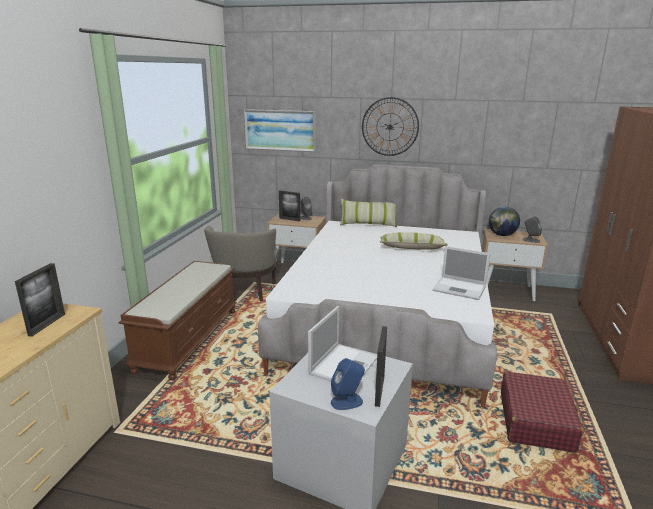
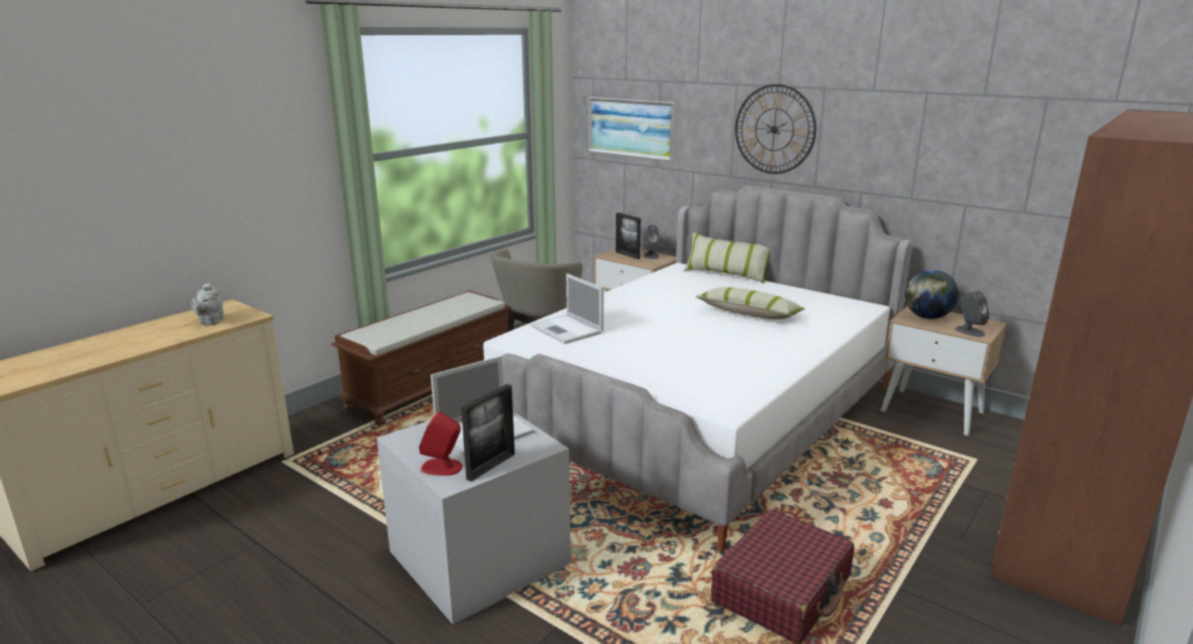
camera: 25 degrees right, 0 degrees up
picture frame [15,263,65,337] -> grey teapot [191,282,224,325]
blue speaker [331,358,365,410] -> red speaker [419,411,463,476]
laptop [433,246,490,300] -> laptop moved to [531,274,604,344]

